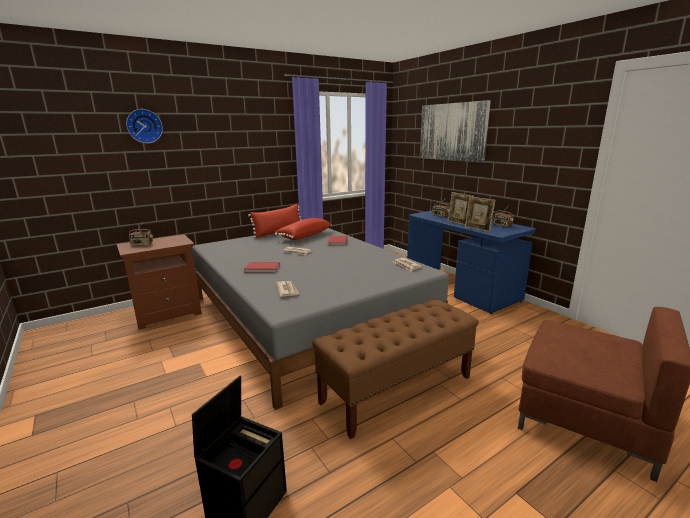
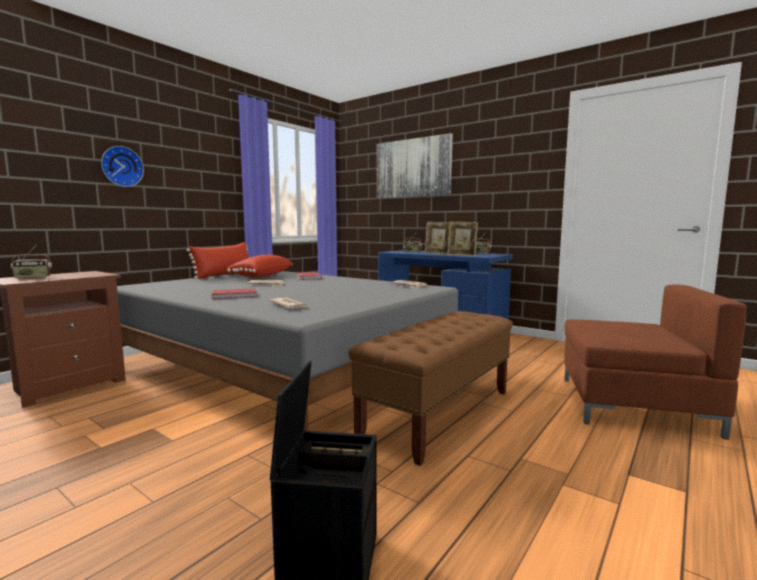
camera: 20 degrees left, 10 degrees down
wall clock [126,109,163,143] -> wall clock moved to [101,146,144,187]

